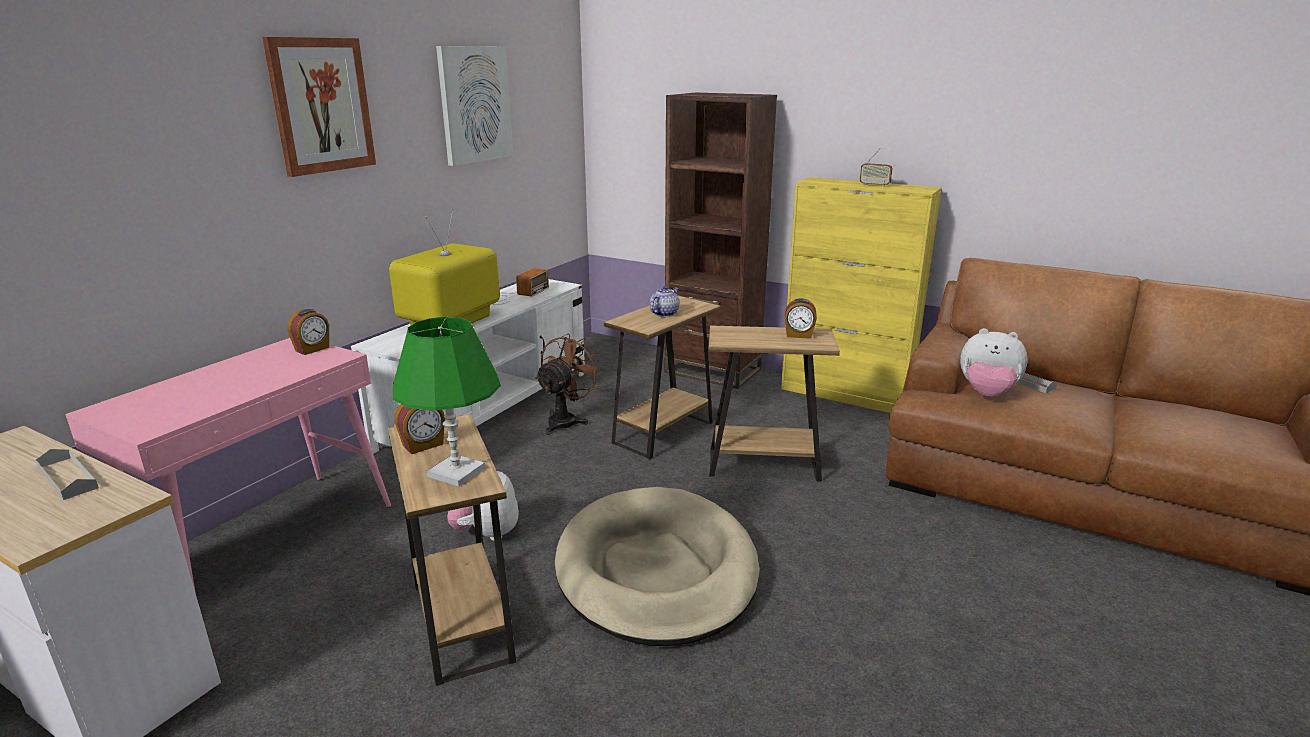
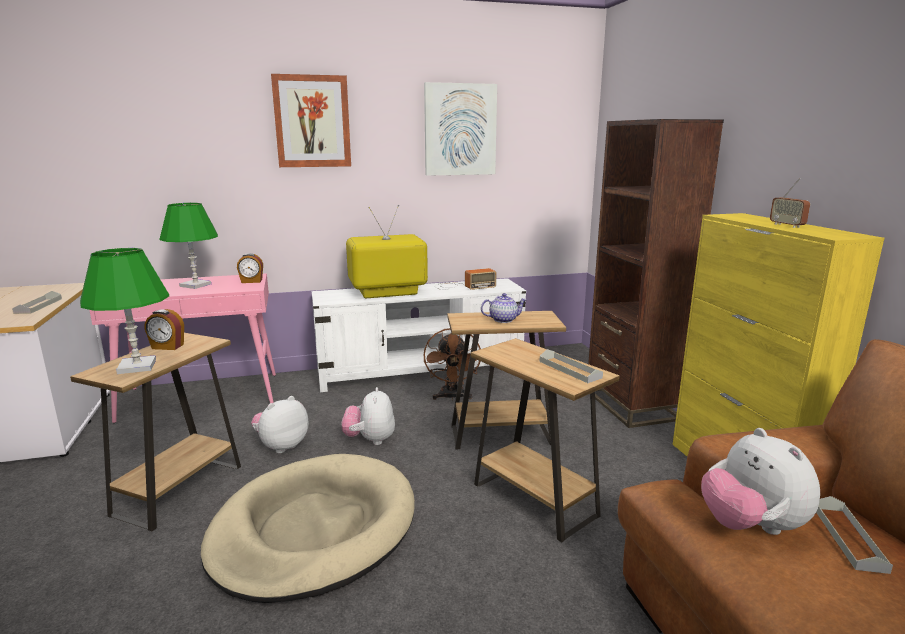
camera: 45 degrees right, 5 degrees down
brown fan [535,334,603,435] -> brown fan turned 105 degrees clockwise [424,328,481,401]
alarm clock [785,298,817,339] -> grey tray [539,349,603,383]
none -> green table lamp [160,203,218,289]
none -> plush toy [342,387,395,445]

